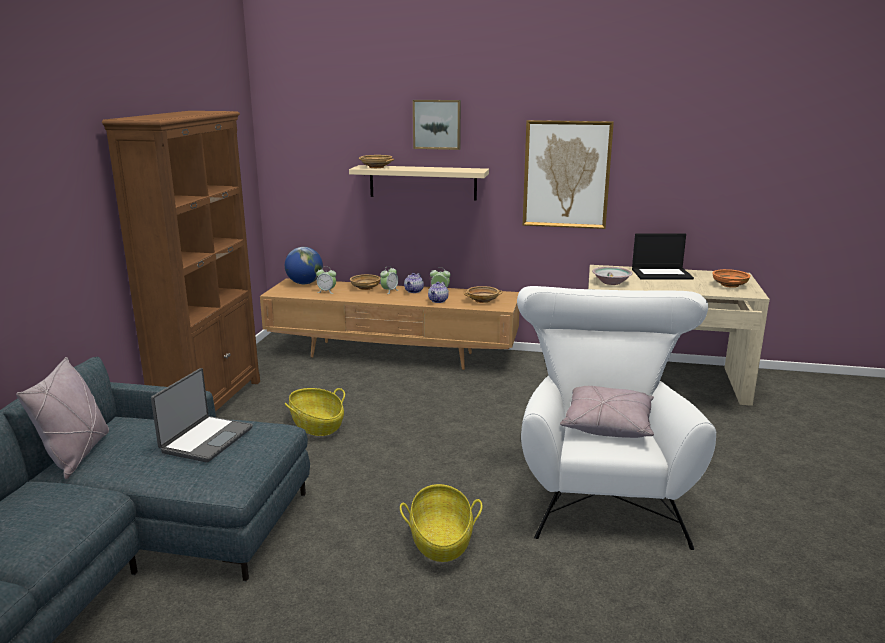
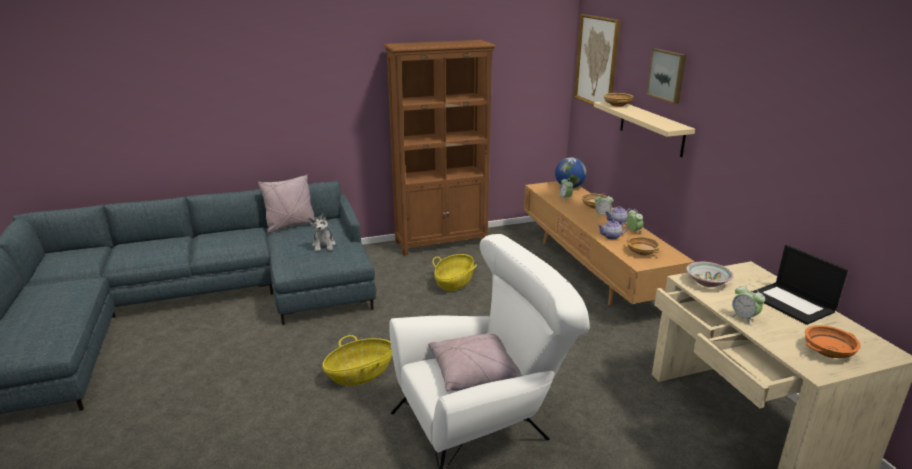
camera: 60 degrees right, 5 degrees up
laptop [151,368,253,463] -> plush toy [308,213,336,252]
picture [523,120,614,229] -> picture moved to [574,14,620,106]
none -> alarm clock [730,285,765,326]

